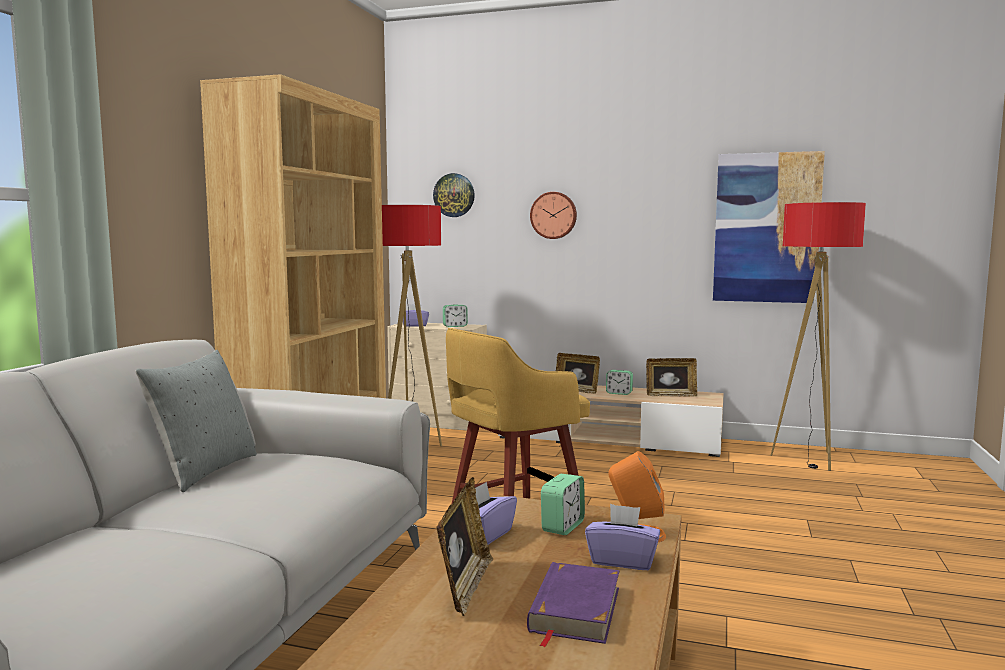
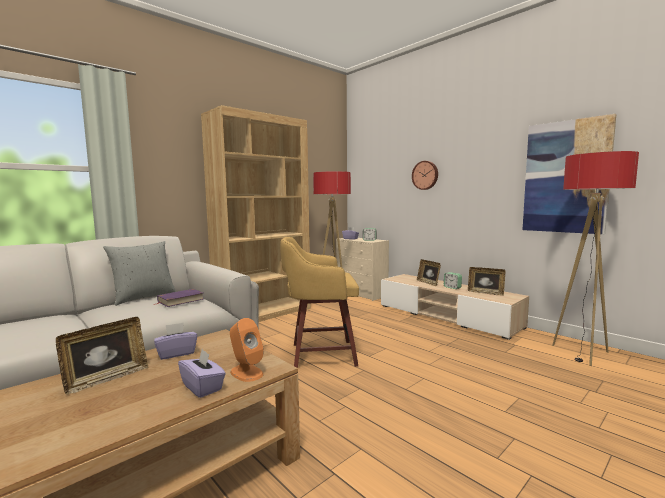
camera: 30 degrees right, 0 degrees up
wall clock [433,173,475,217] -> none
purple book [527,562,620,648] -> purple book moved to [152,289,203,307]
alarm clock [541,474,585,535] -> none

